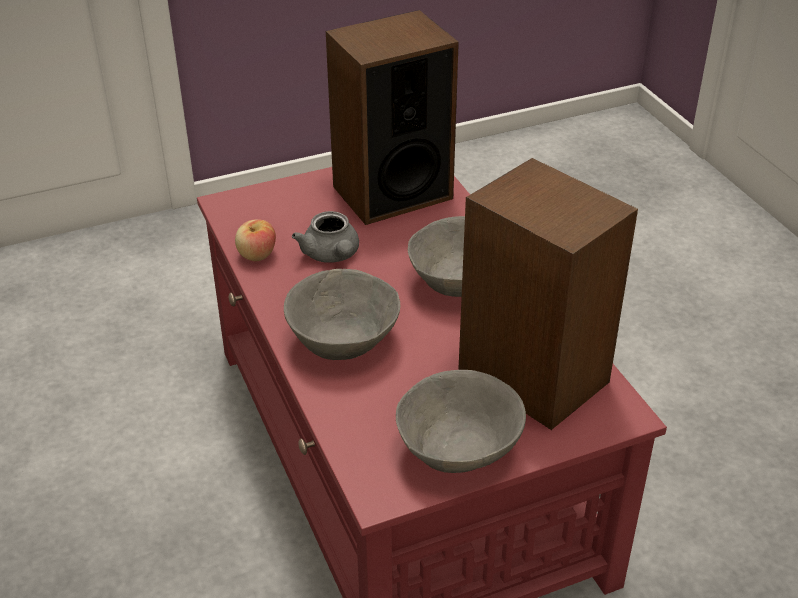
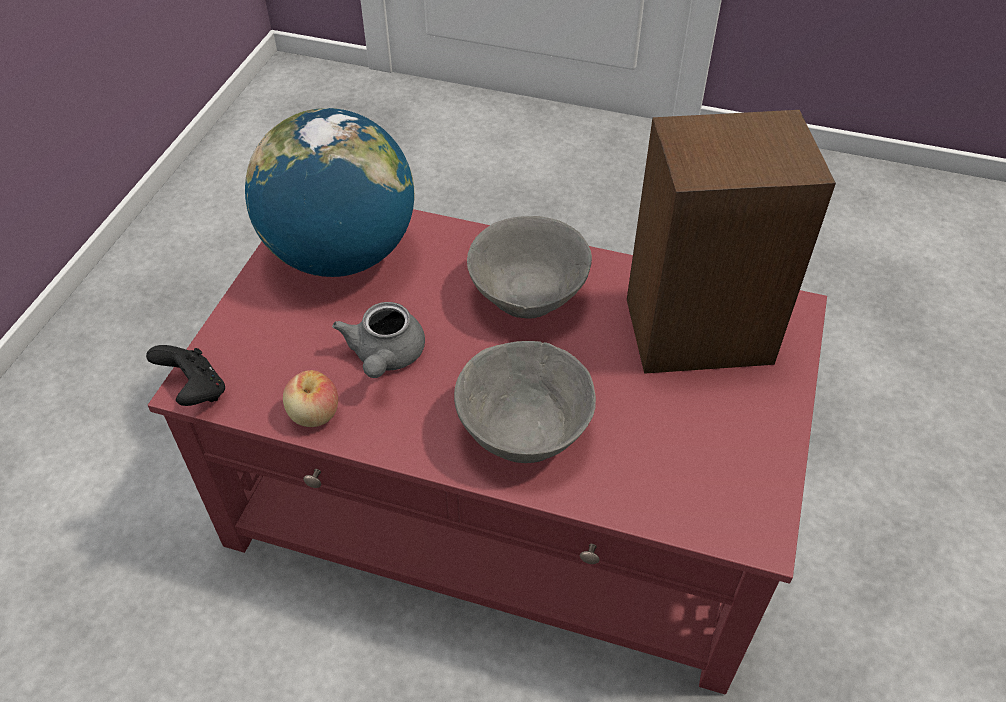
camera: 50 degrees left, 10 degrees up
grey teapot [292,211,359,263] -> grey teapot turned 75 degrees clockwise [332,302,425,378]
speaker [326,10,459,225] -> globe [245,108,415,277]
grey bowl [396,370,526,473] -> none
none -> black game controller [146,345,225,406]

